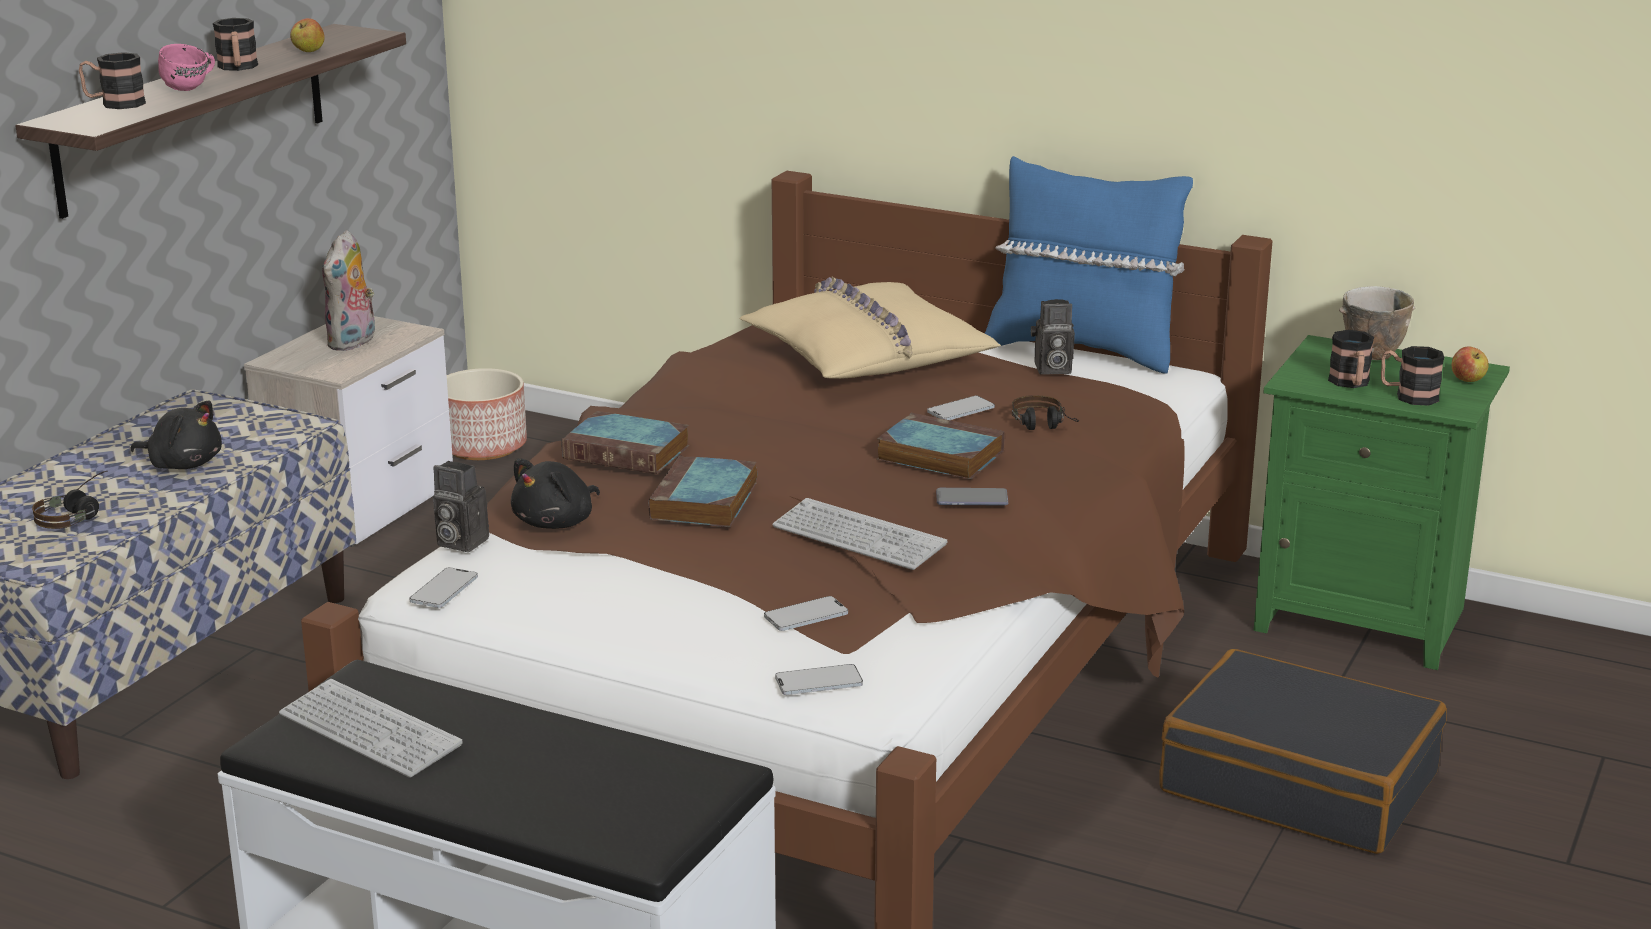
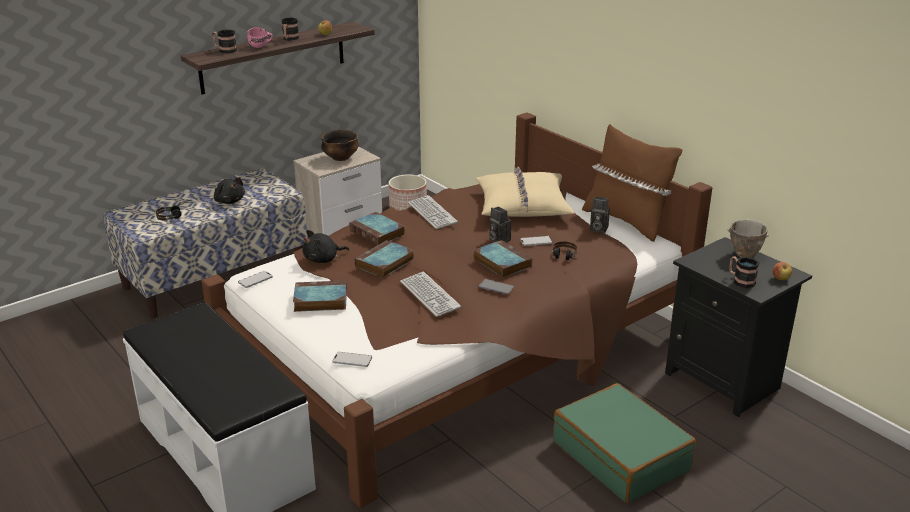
camera: 25 degrees right, 5 degrees up
keyboard [279,679,463,778] -> keyboard moved to [408,195,458,229]
plush toy [322,230,375,351] -> bowl [321,130,359,161]
camera [433,461,489,552] -> camera moved to [489,207,511,242]
phone [764,596,848,631] -> none
blue pillow [985,156,1193,374] -> brown pillow [582,124,682,242]
black suitcase [1160,649,1447,854] -> green suitcase [553,383,696,503]
green nightstand [1253,335,1510,670] -> black nightstand [665,237,812,417]
mug [1328,330,1374,388] -> none
none -> book [293,280,347,312]

